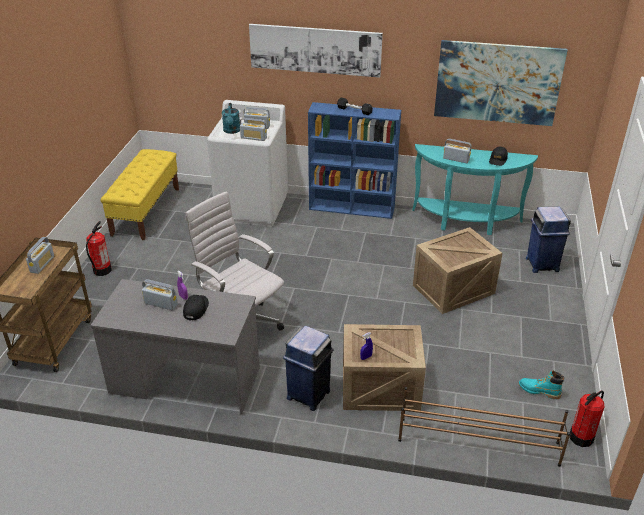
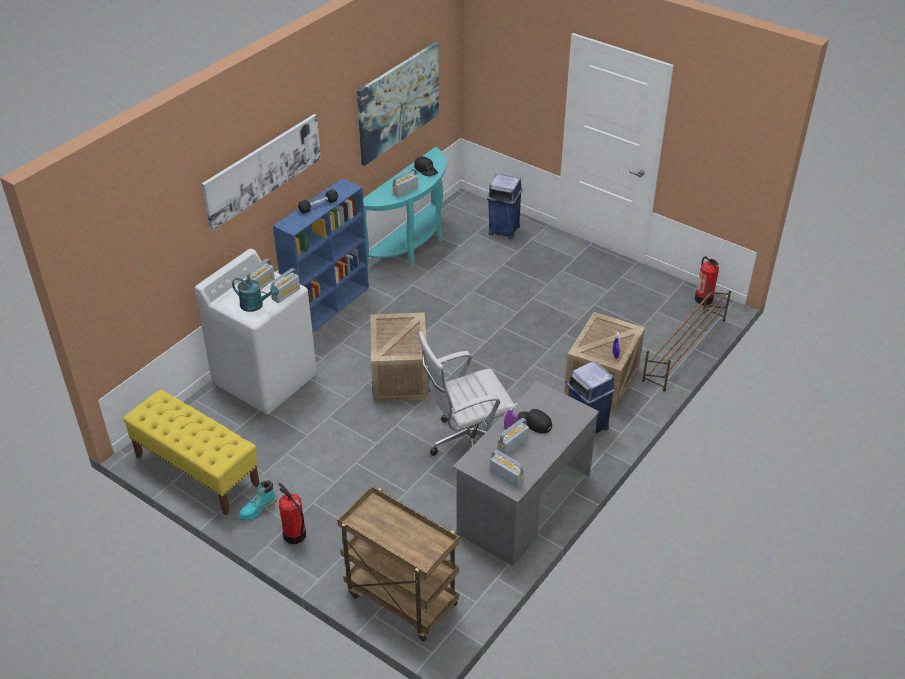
camera: 65 degrees left, 5 degrees up
radio [26,237,54,274] -> radio moved to [490,450,525,488]
crate [413,227,502,314] -> crate moved to [371,312,429,402]
turquoise boot [519,370,564,399] -> turquoise boot moved to [239,480,277,520]

